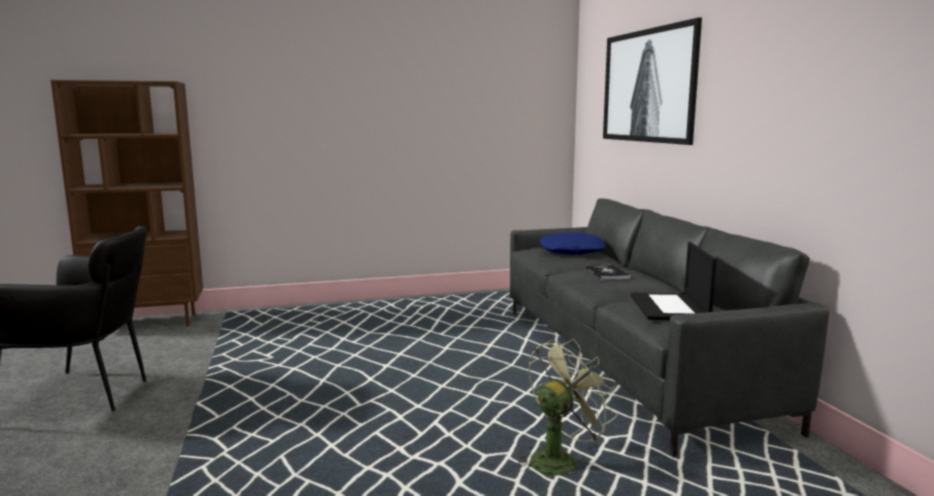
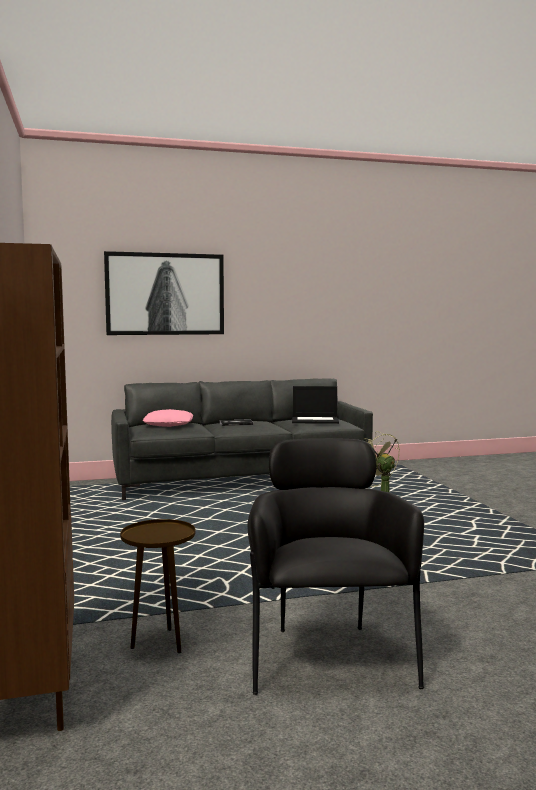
camera: 90 degrees left, 5 degrees down
blue pillow [539,232,606,255] -> pink pillow [143,409,193,427]
none -> brown side table [120,519,195,653]

